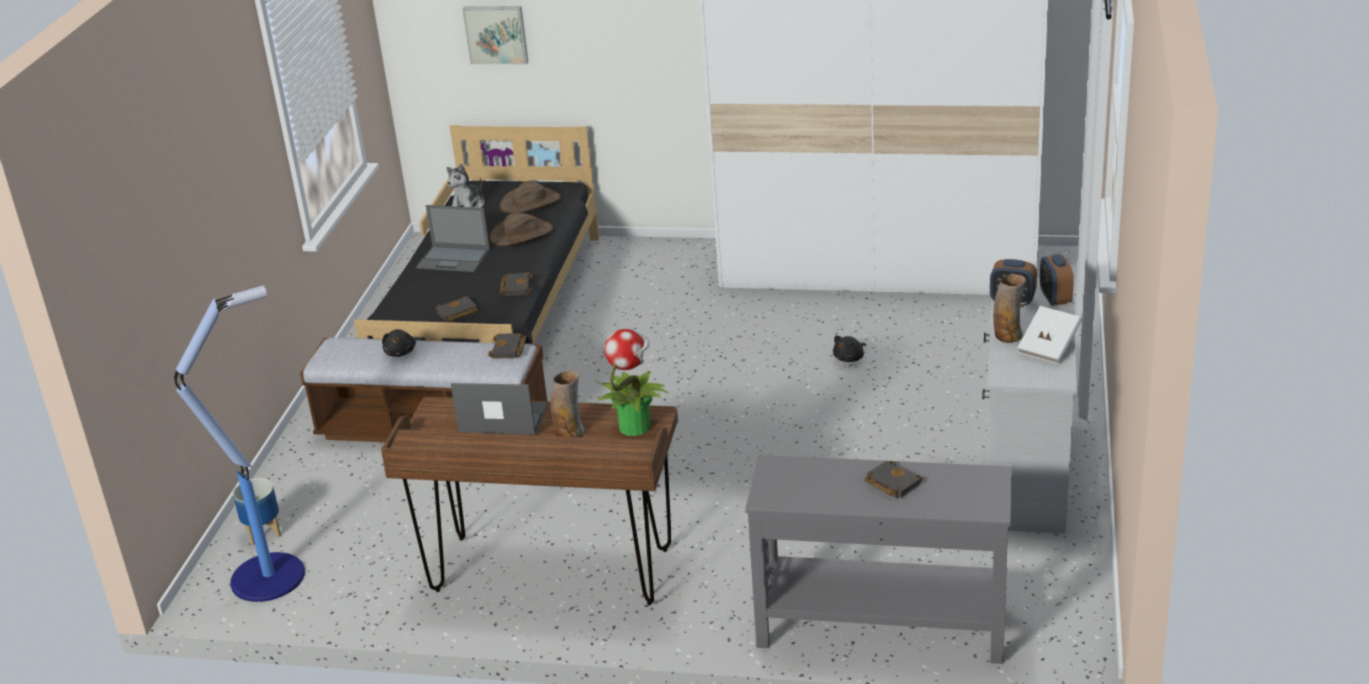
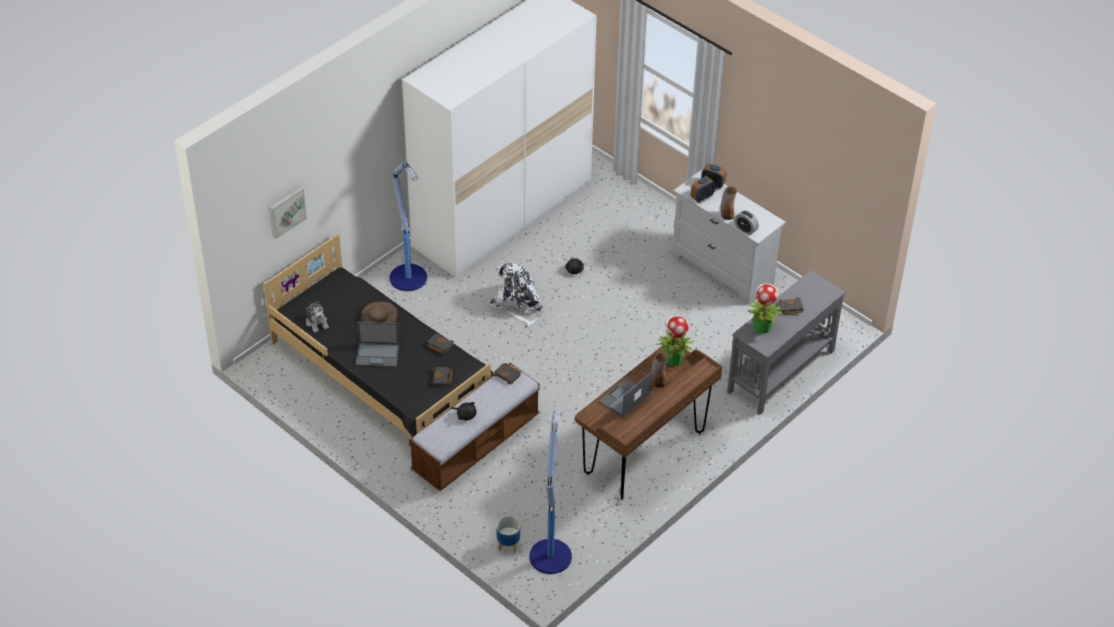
camera: 60 degrees left, 15 degrees up
laptop [416,205,490,272] -> laptop turned 45 degrees clockwise [356,322,399,367]
brown hat [500,181,561,214] -> none
white book [1017,306,1082,364] -> none
none -> floor lamp [390,161,427,291]
none -> white backpack [489,264,542,326]
none -> alarm clock [735,211,759,235]
none -> potted plant [748,284,782,334]

